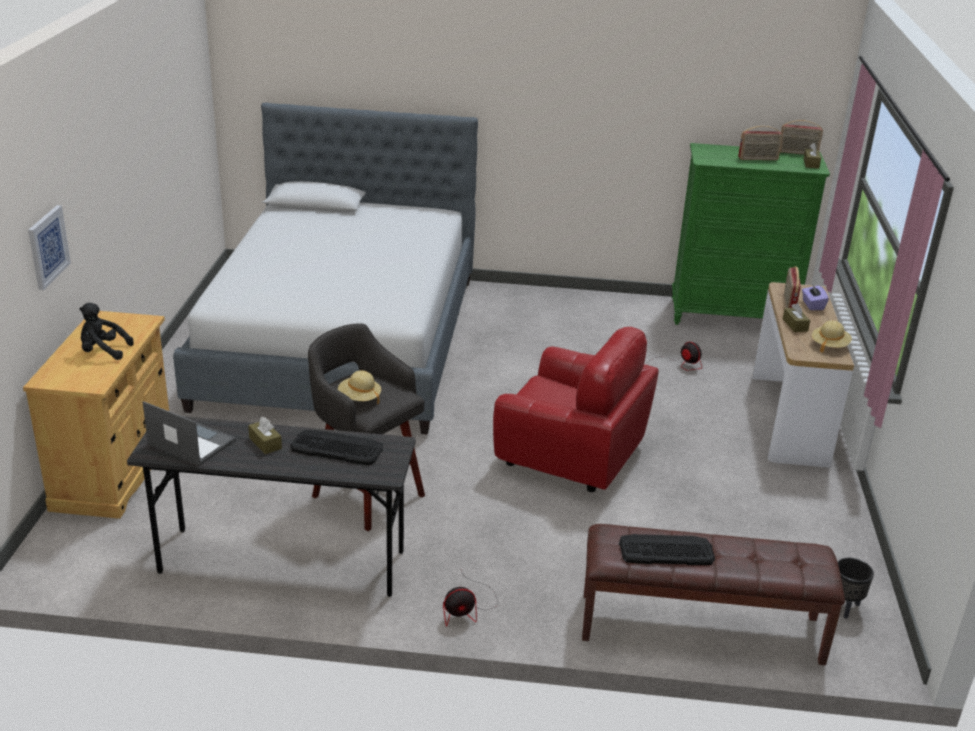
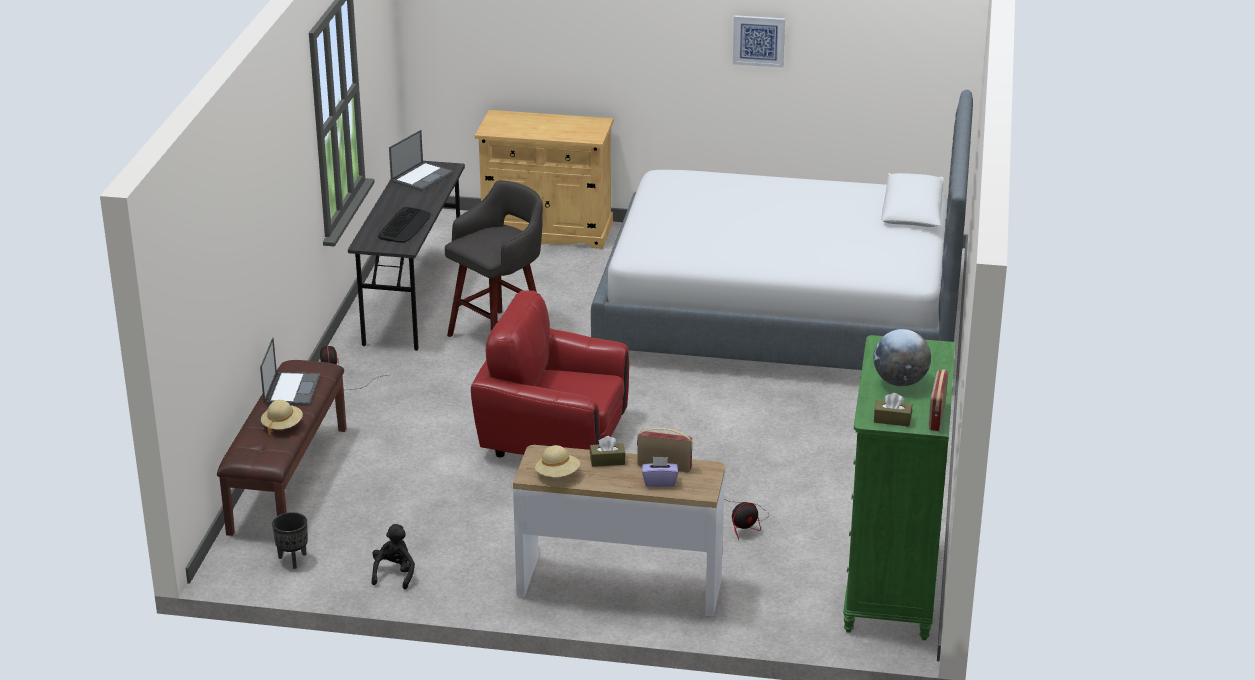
camera: 95 degrees right, 0 degrees up
picture [28,205,71,290] -> picture moved to [733,15,785,68]
black plush toy [79,303,134,360] -> black plush toy moved to [372,524,415,589]
brown tissue box [248,417,282,454] -> none
beige hat [338,370,381,404] -> beige hat moved to [261,400,303,435]
red armchair [493,327,659,492] -> red armchair turned 75 degrees clockwise [471,290,629,457]
keyboard [619,534,715,565] -> laptop [260,337,321,406]
radio [738,125,783,160] -> globe [873,329,931,386]

